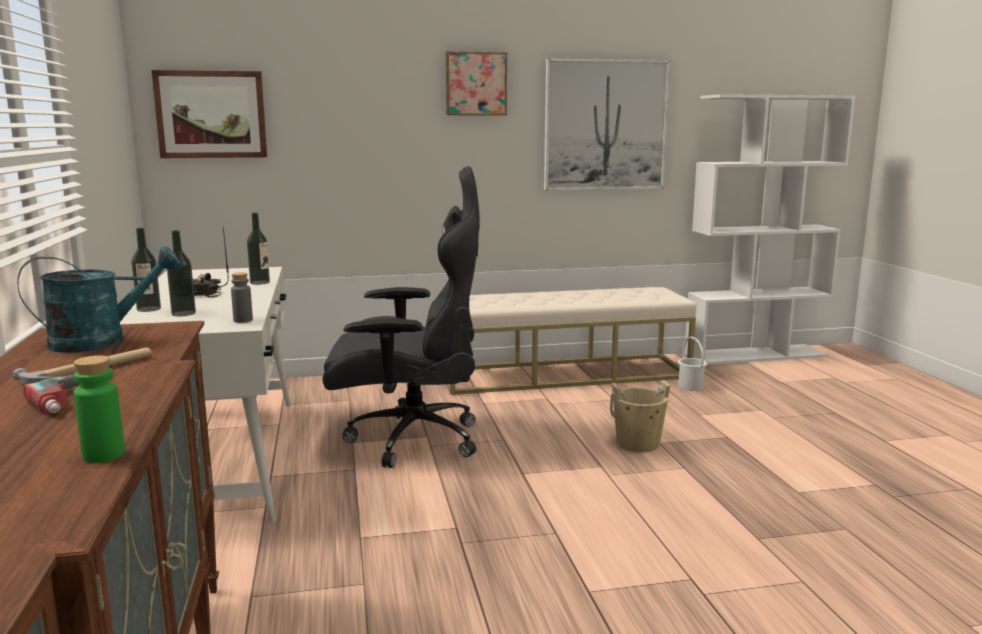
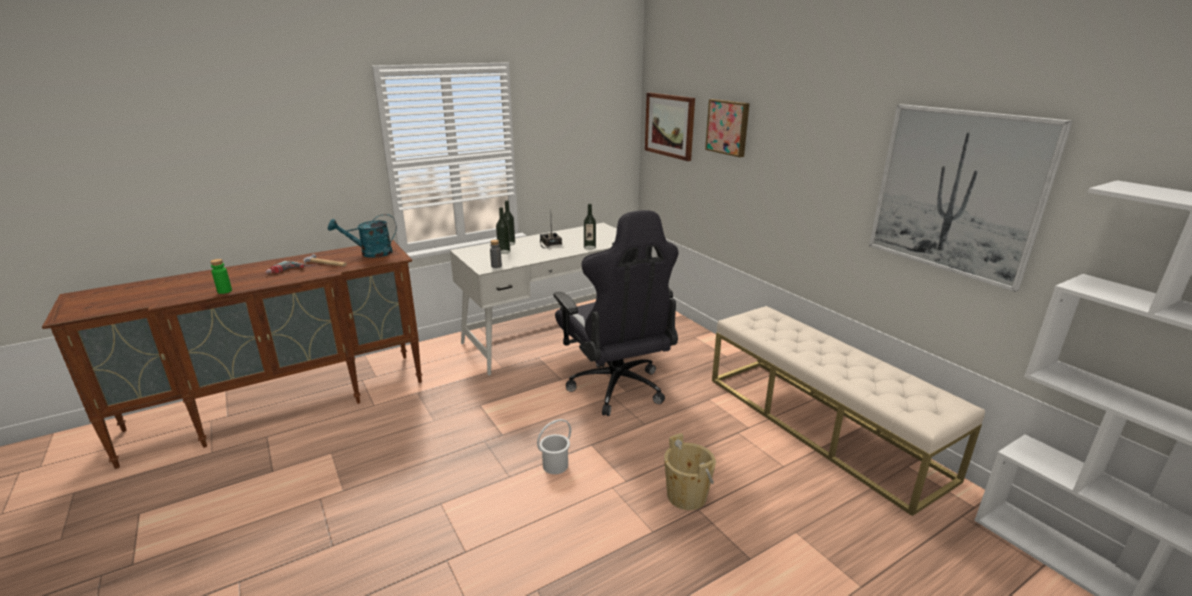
camera: 70 degrees right, 10 degrees up
turquoise watering can [17,246,181,353] -> turquoise watering can turned 120 degrees clockwise [328,214,397,258]
picture [446,51,507,115] -> picture moved to [705,99,749,157]
white bucket [678,336,707,391] -> white bucket moved to [537,419,571,474]

